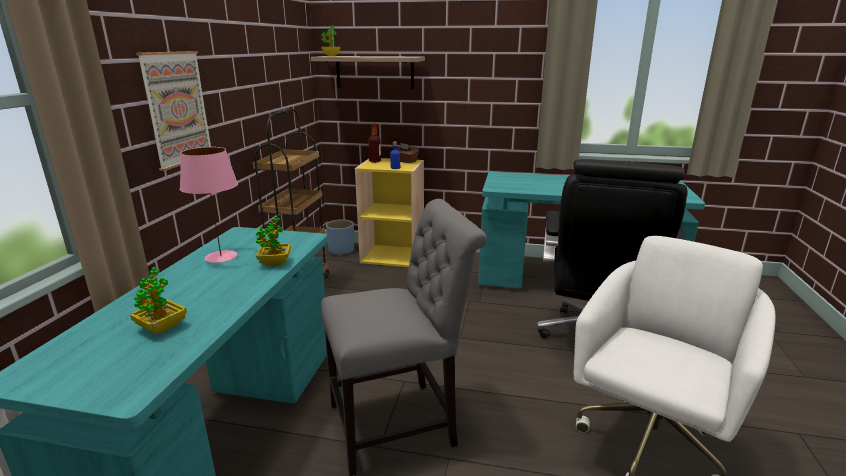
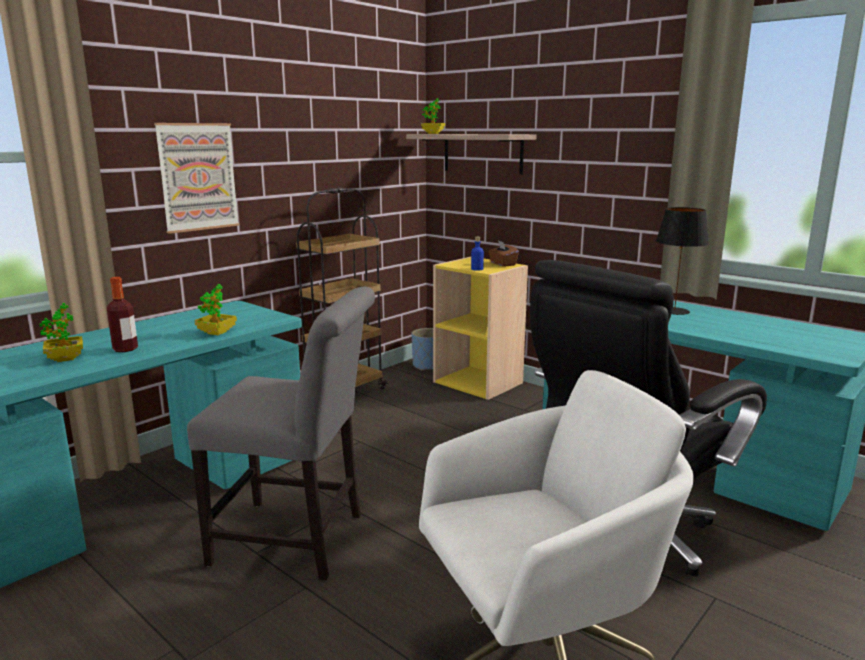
camera: 30 degrees right, 5 degrees down
pink table lamp [180,147,238,263] -> none
bottle [368,124,381,163] -> bottle moved to [107,277,138,352]
none -> black table lamp [656,207,709,315]

